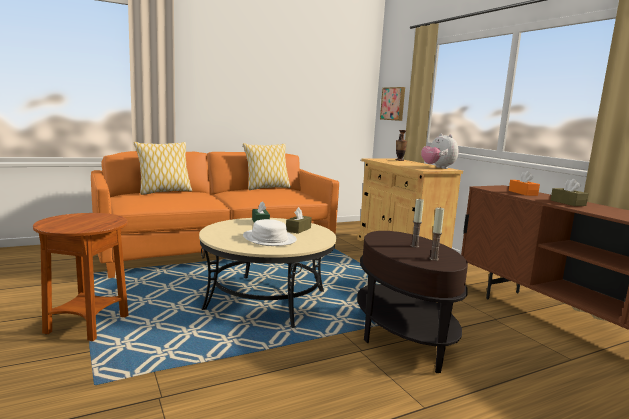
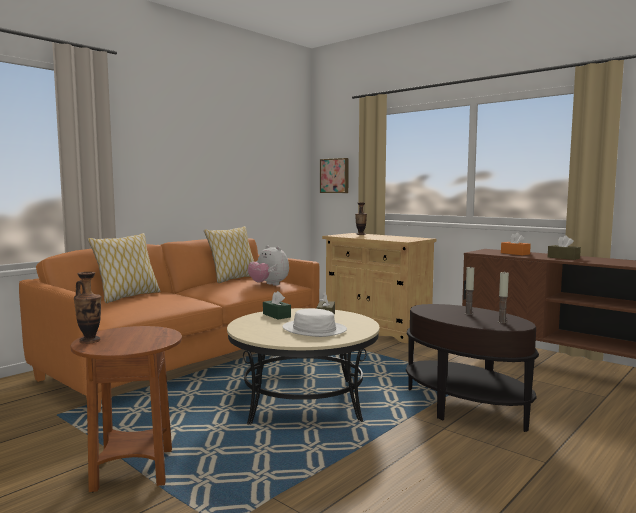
camera: 20 degrees left, 5 degrees down
plush toy [421,134,458,169] -> plush toy moved to [248,245,289,286]
none -> vase [74,272,101,344]

